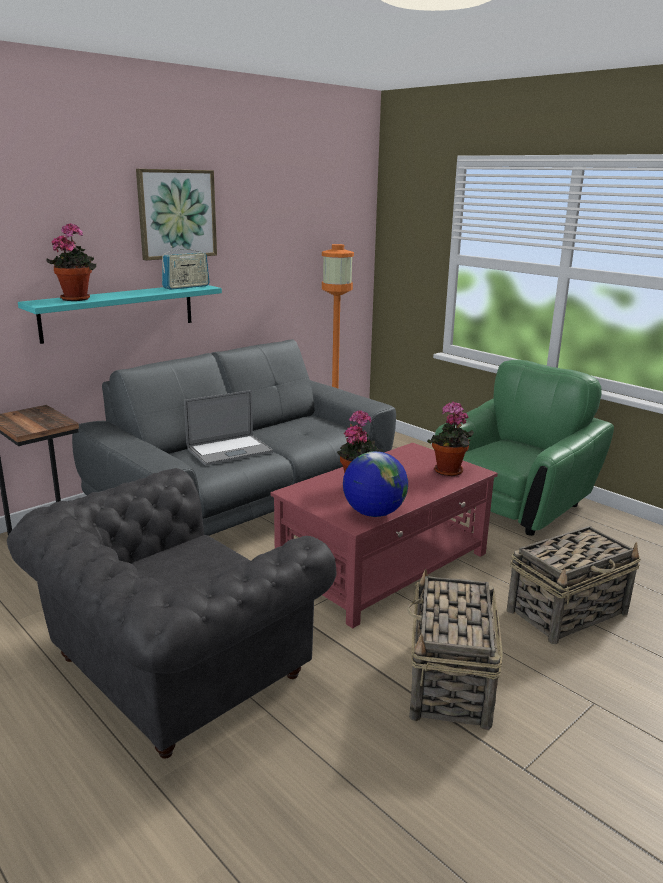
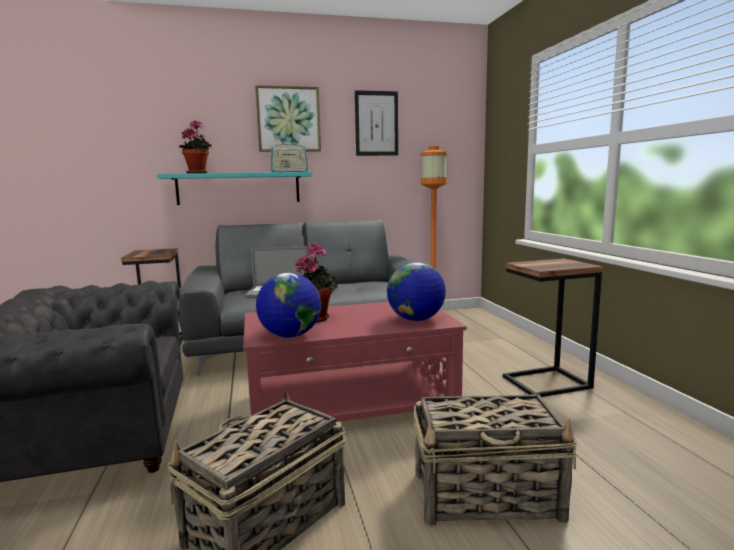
camera: 30 degrees right, 10 degrees down
potted plant [427,402,474,476] -> globe [387,262,446,321]
green armchair [435,360,614,536] -> side table [503,259,604,397]
none -> picture [355,90,398,156]

